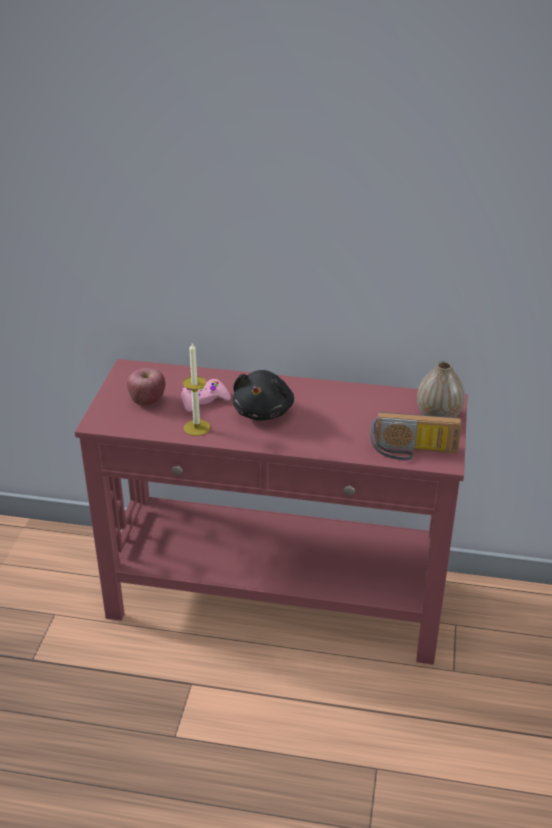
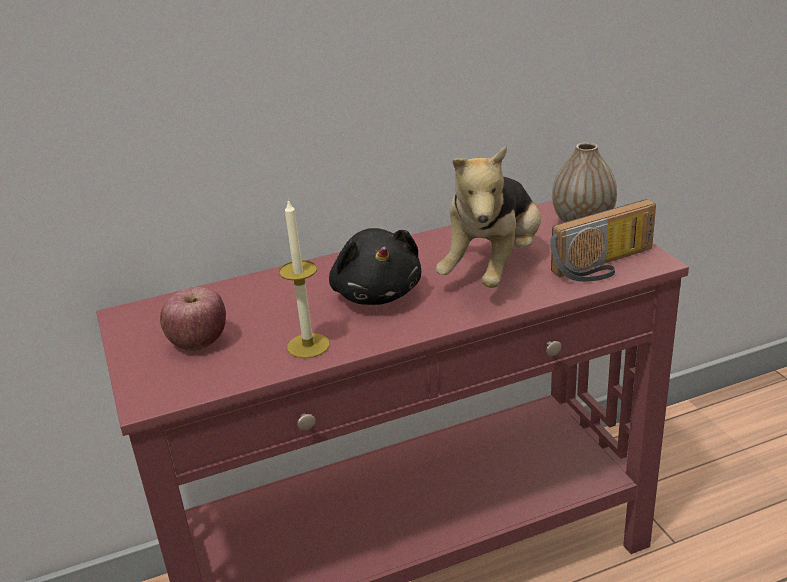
camera: 30 degrees left, 5 degrees down
pink game controller [181,379,231,412] -> none
none -> plush toy [436,145,541,288]

